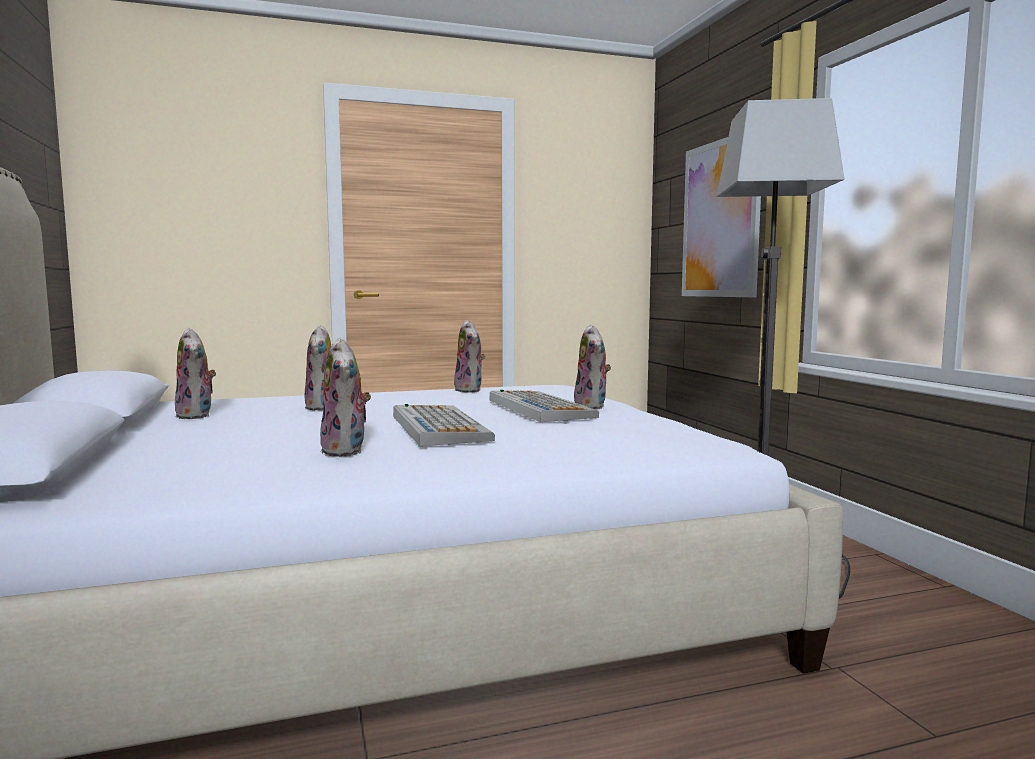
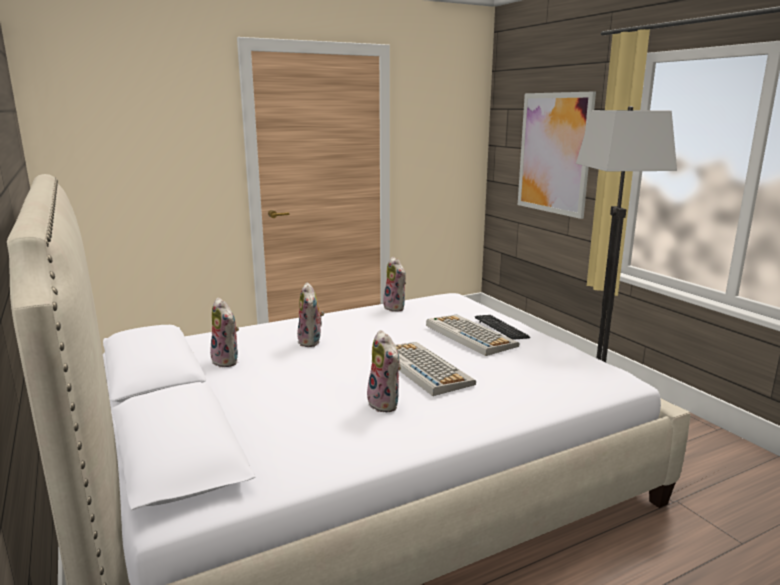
camera: 10 degrees left, 10 degrees up
plush toy [574,324,611,409] -> keyboard [475,315,530,340]

